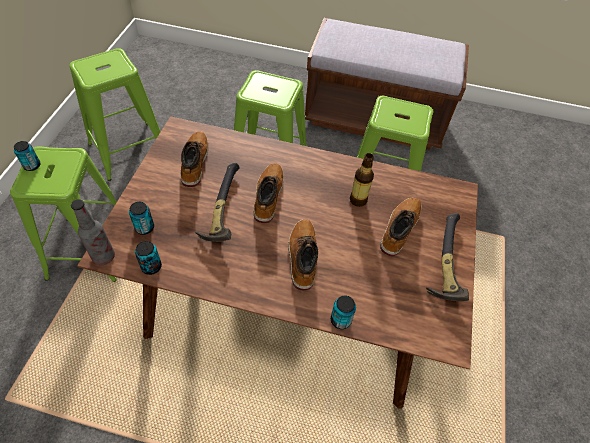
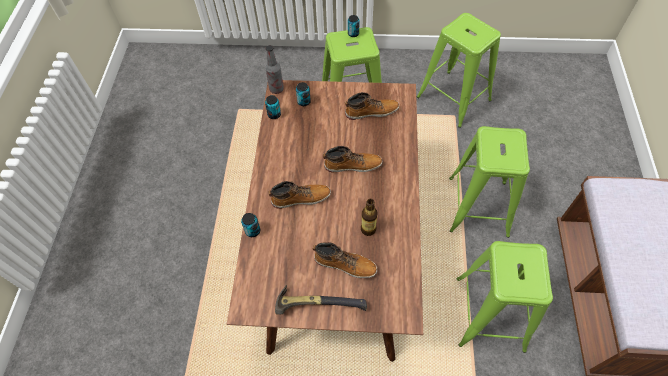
camera: 85 degrees right, 5 degrees up
hammer [195,163,240,242] -> none

